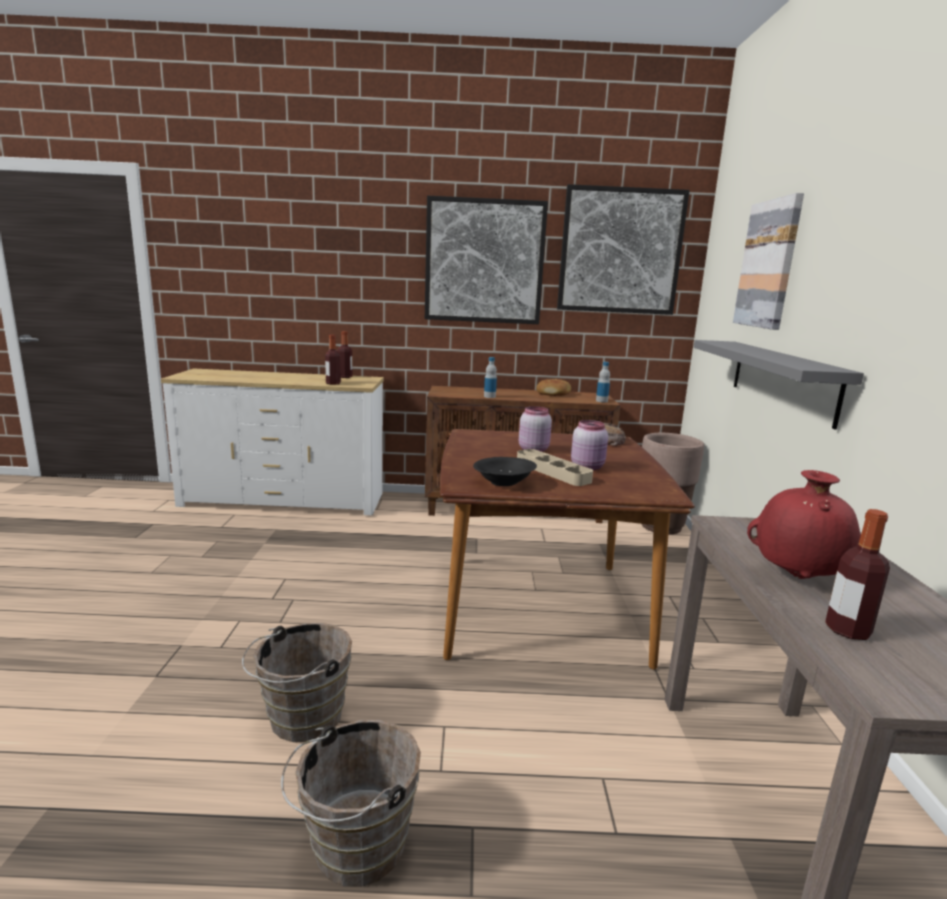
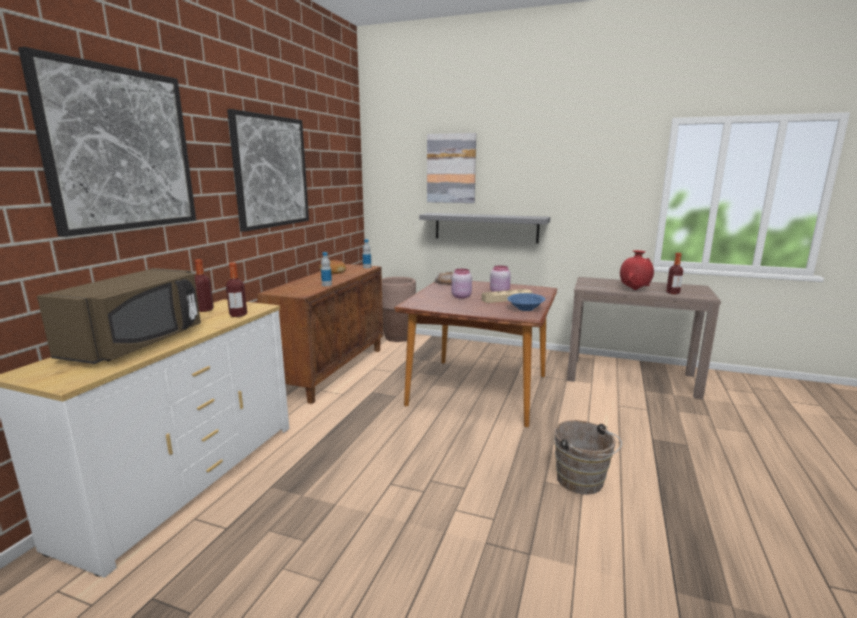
camera: 70 degrees left, 0 degrees up
brown bucket [281,720,421,887] -> none
black bowl [473,457,537,486] -> blue bowl [507,293,545,311]
picture [557,184,690,315] -> picture moved to [18,47,196,237]
none -> brown microwave [37,268,201,364]

